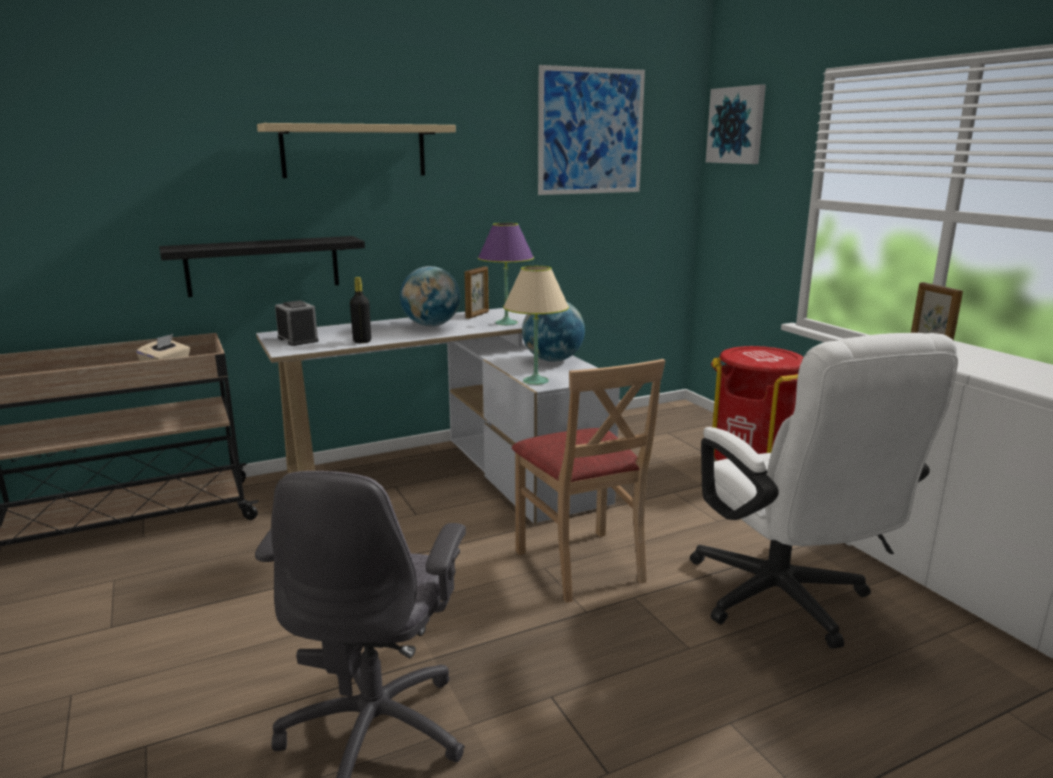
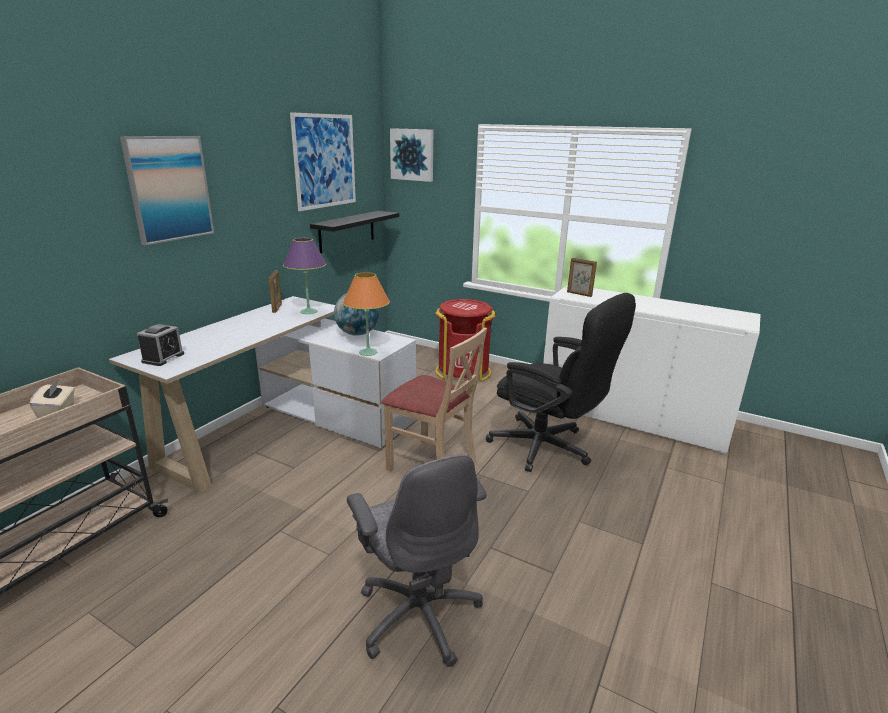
camera: 35 degrees left, 5 degrees up
black shelf [159,236,365,297] -> black shelf moved to [310,211,399,253]
beige shelf [257,123,456,178] -> picture [120,136,214,245]
alarm clock [275,300,319,346] -> alarm clock turned 90 degrees clockwise [137,324,184,366]
black bottle [350,277,371,343] -> none
globe [400,266,460,327] -> none
beige table lamp [503,266,569,385] -> orange table lamp [343,272,390,356]
white office chair [690,333,958,649] -> black office chair [486,293,636,472]

